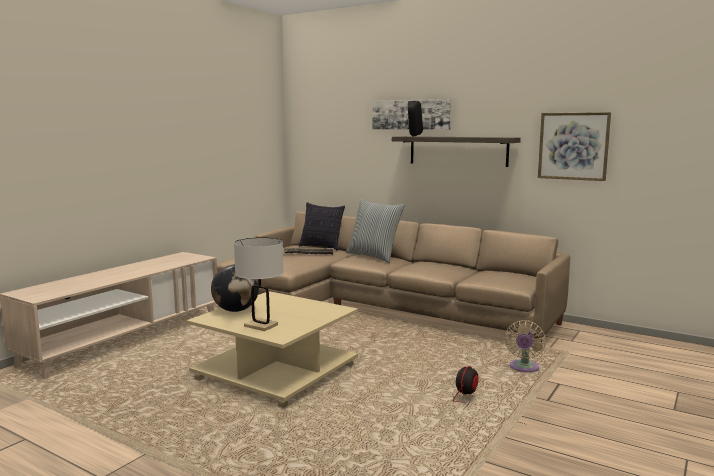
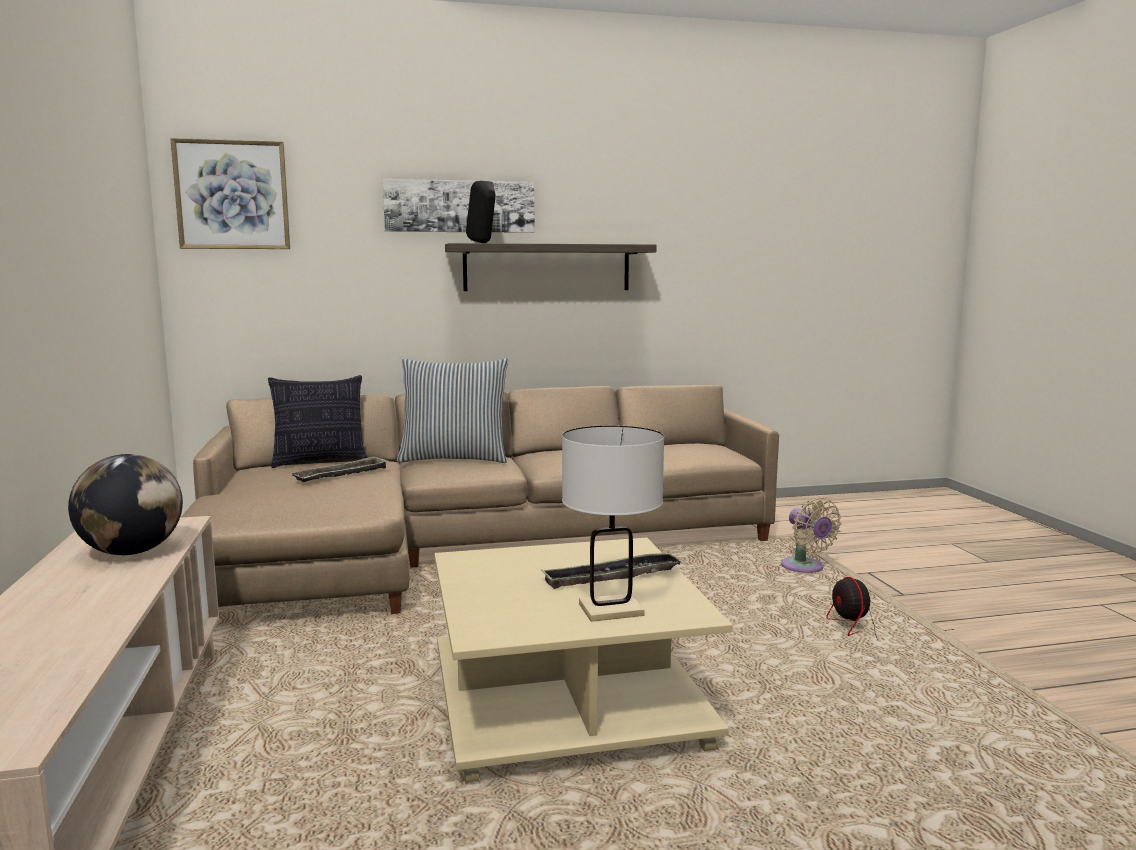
camera: 45 degrees left, 0 degrees up
globe [211,265,259,312] -> globe moved to [68,454,183,555]
picture [538,112,611,181] -> picture moved to [170,138,290,249]
none -> tray [541,552,683,589]

